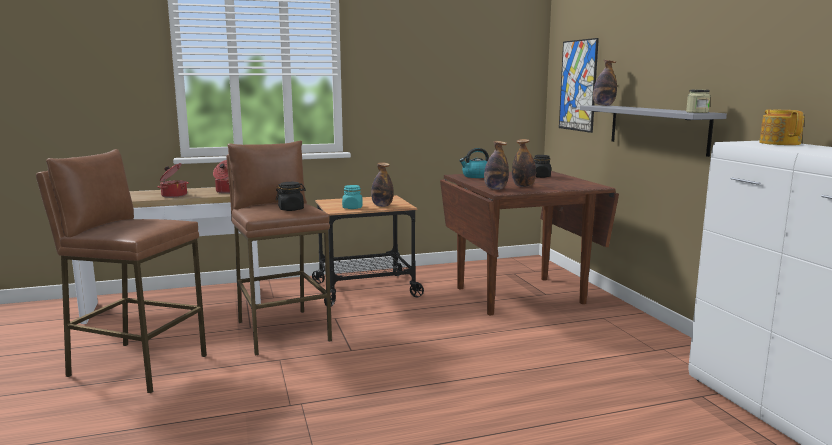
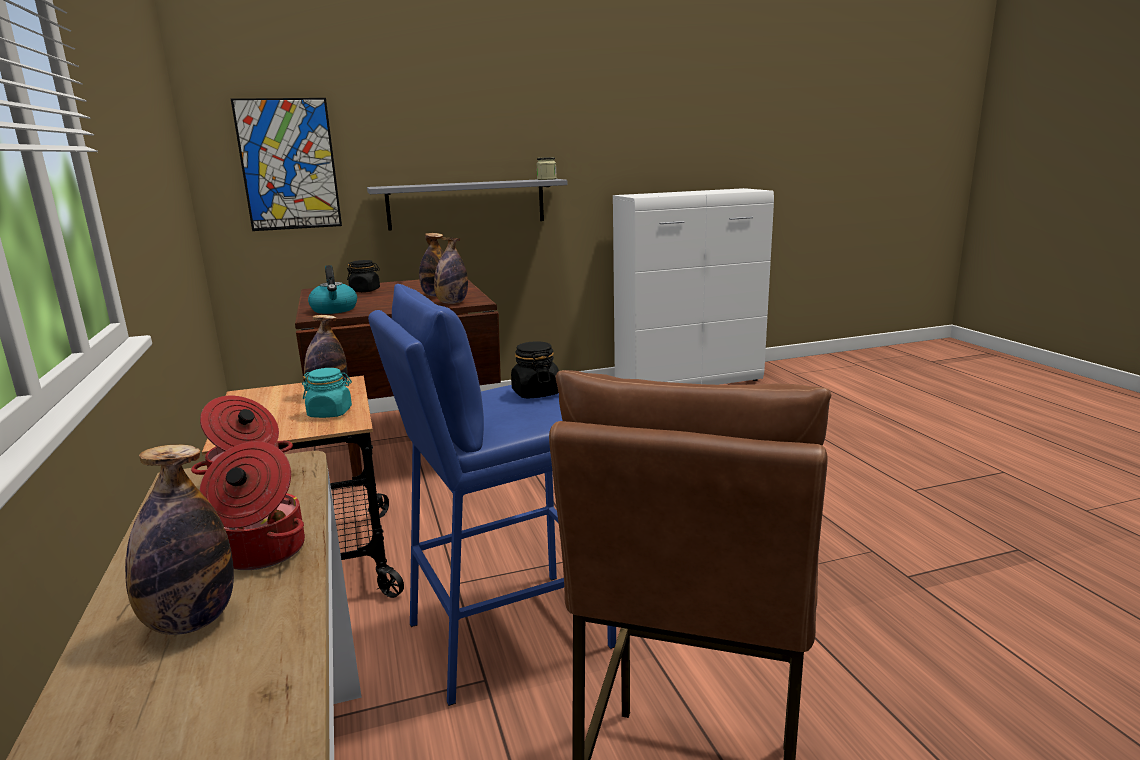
camera: 90 degrees left, 5 degrees up
brown stool [226,140,332,356] -> blue stool [368,284,616,706]
bottle [593,60,617,106] -> bottle moved to [125,445,234,635]
teapot [759,110,804,145] -> none

